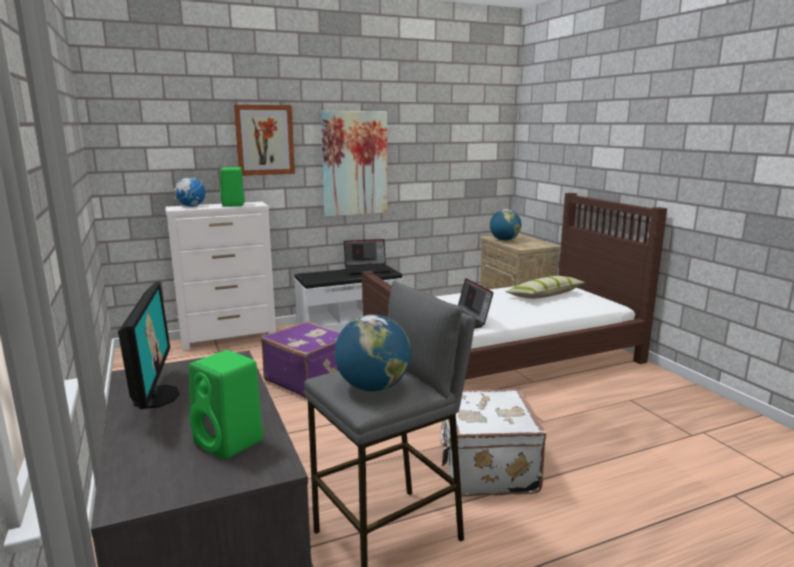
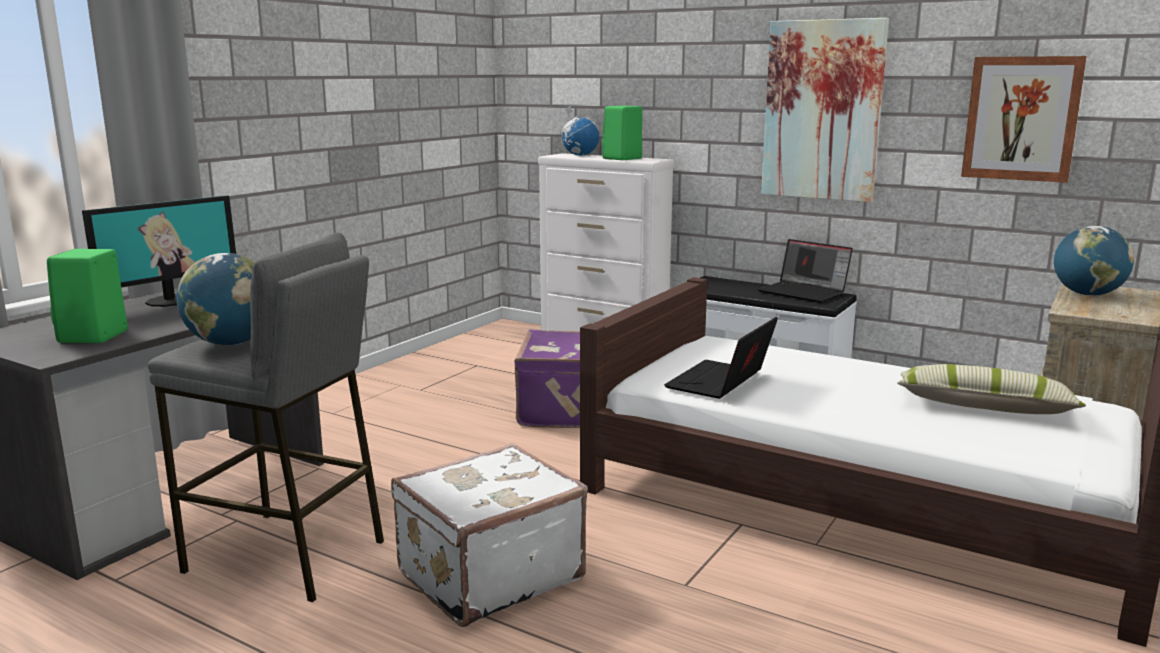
camera: 55 degrees right, 0 degrees up
picture [234,105,295,176] -> picture moved to [961,56,1087,183]

